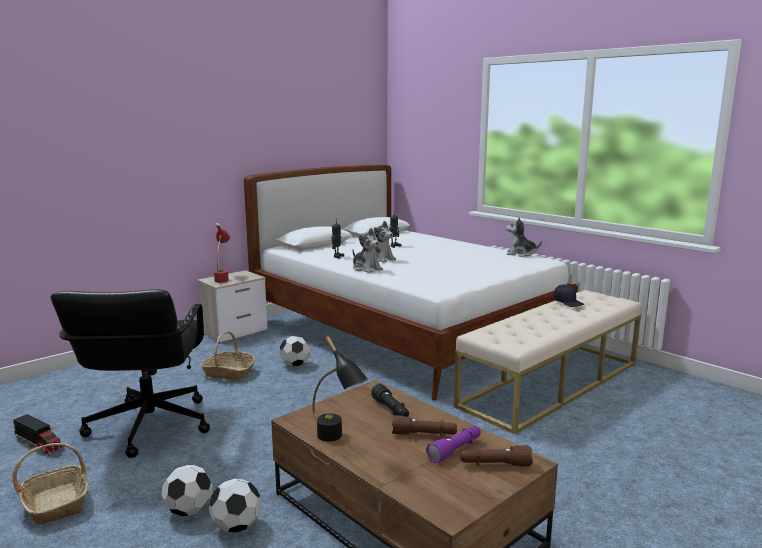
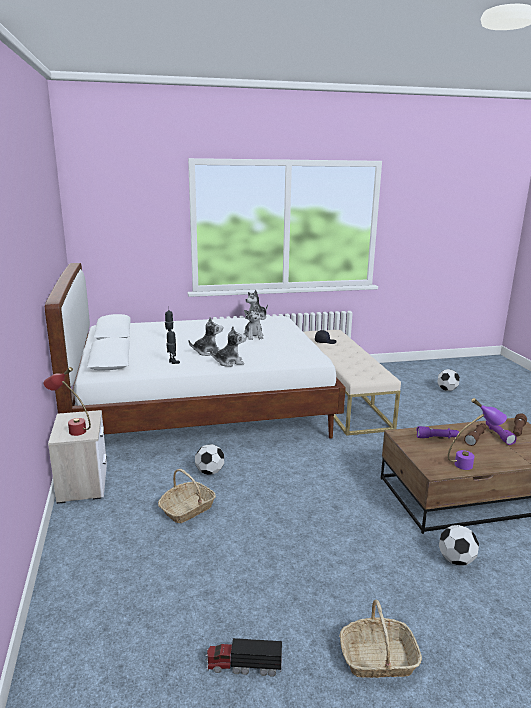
camera: 60 degrees left, 5 degrees up
toy truck [13,414,65,456] -> toy truck turned 150 degrees counterclockwise [205,638,282,677]
black office chair [51,289,210,458] -> none
football [161,465,213,516] -> football moved to [437,369,460,391]
black table lamp [312,336,368,442] -> purple table lamp [448,398,507,470]
black flashlight [371,384,409,417] -> purple flashlight [416,426,459,438]
none -> plush toy [243,305,264,340]

